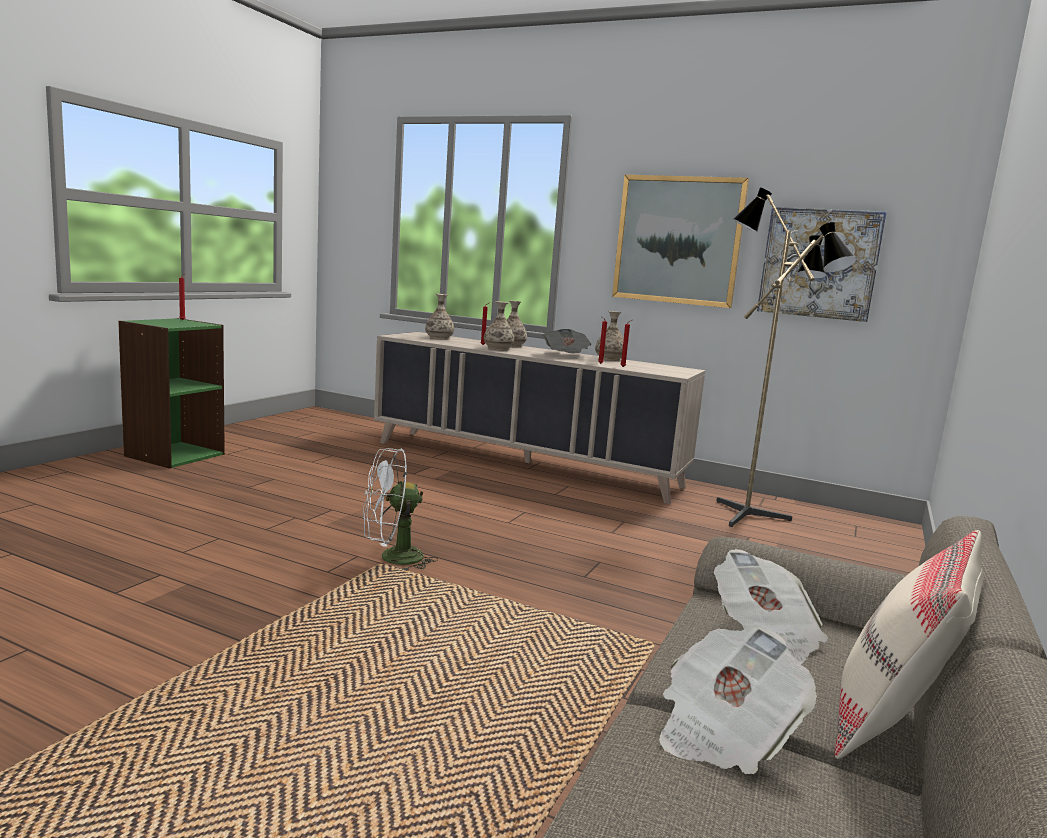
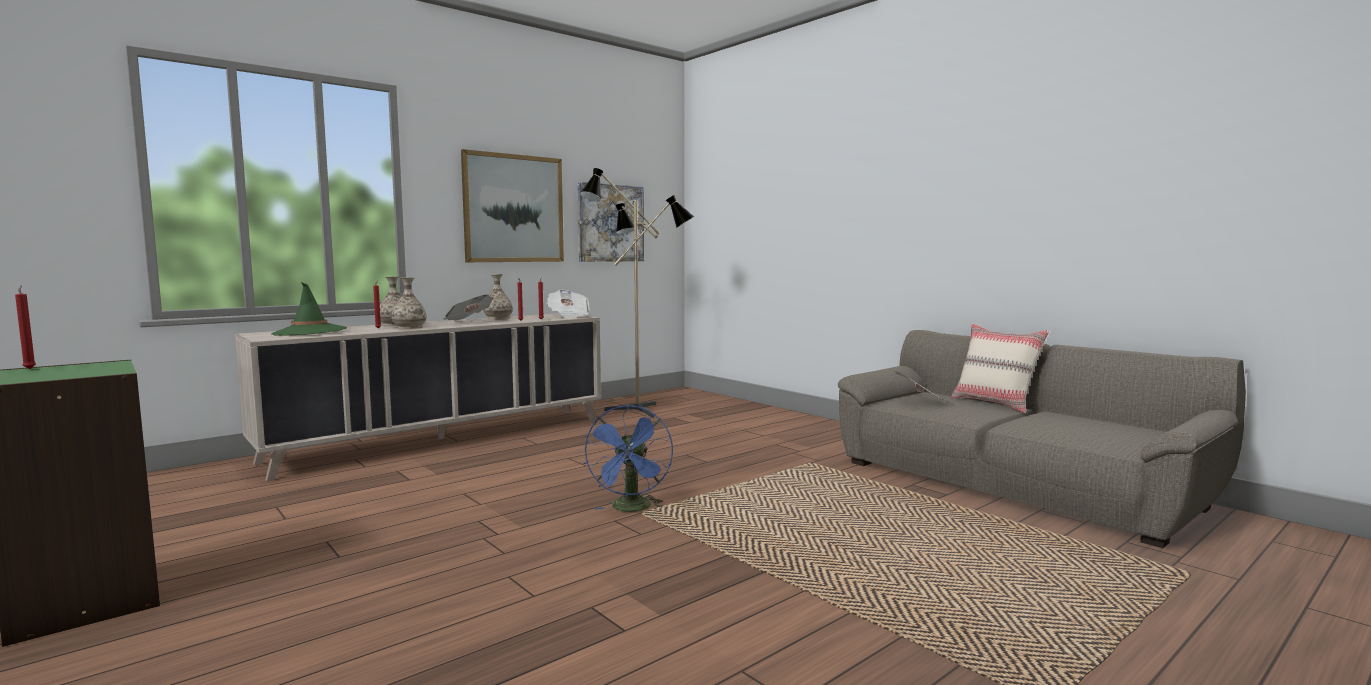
camera: 65 degrees left, 5 degrees down
white fan [363,448,438,571] -> blue fan [583,405,673,512]
vase [425,294,454,340] -> green hat [271,282,347,336]
newspaper [659,628,817,774] -> newspaper moved to [546,290,589,319]

